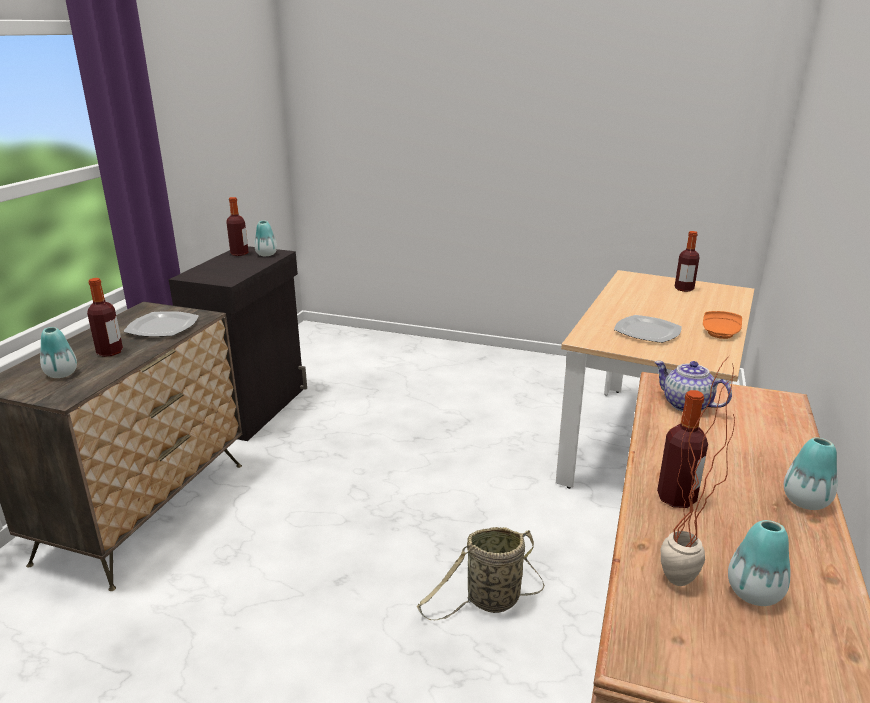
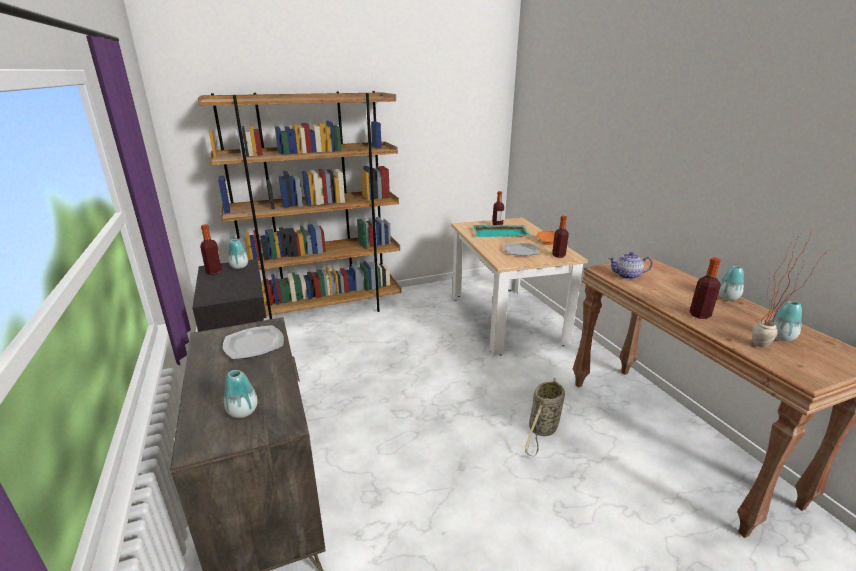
camera: 40 degrees left, 0 degrees up
bottle [87,278,123,357] -> bottle moved to [552,216,569,258]
none -> brown bookcase [198,91,401,319]
none -> turquoise tray [473,225,530,237]

